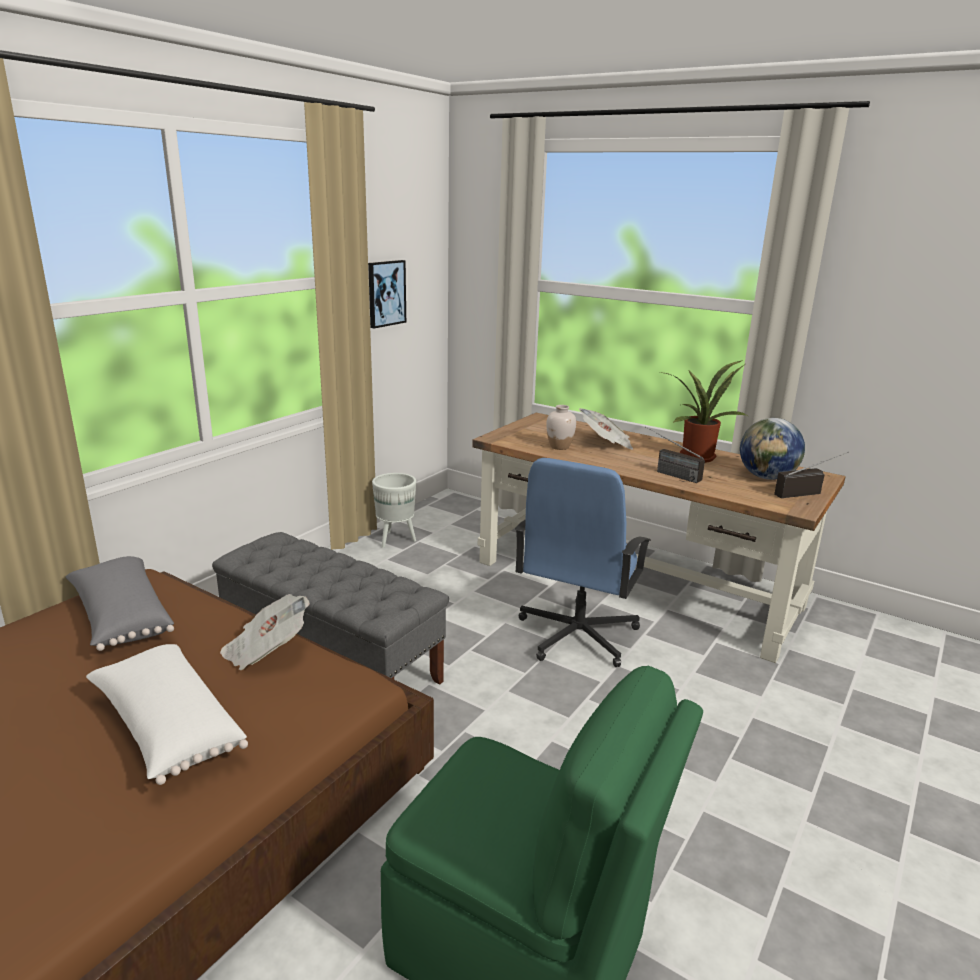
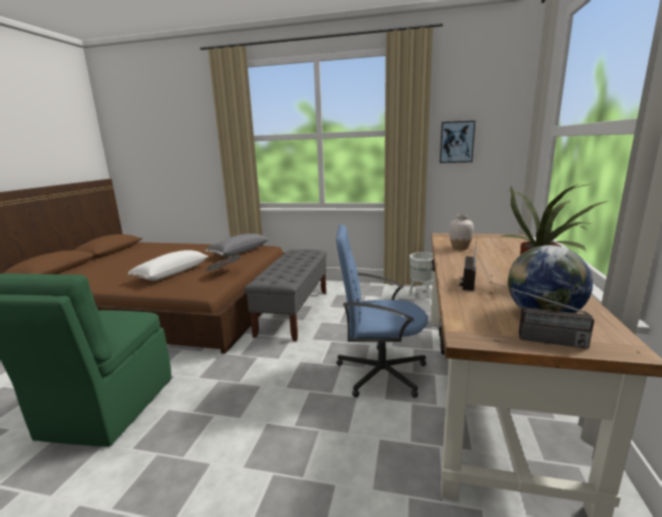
camera: 70 degrees right, 5 degrees down
newspaper [579,408,633,450] -> none
radio [774,452,849,498] -> radio turned 150 degrees clockwise [490,282,594,349]

